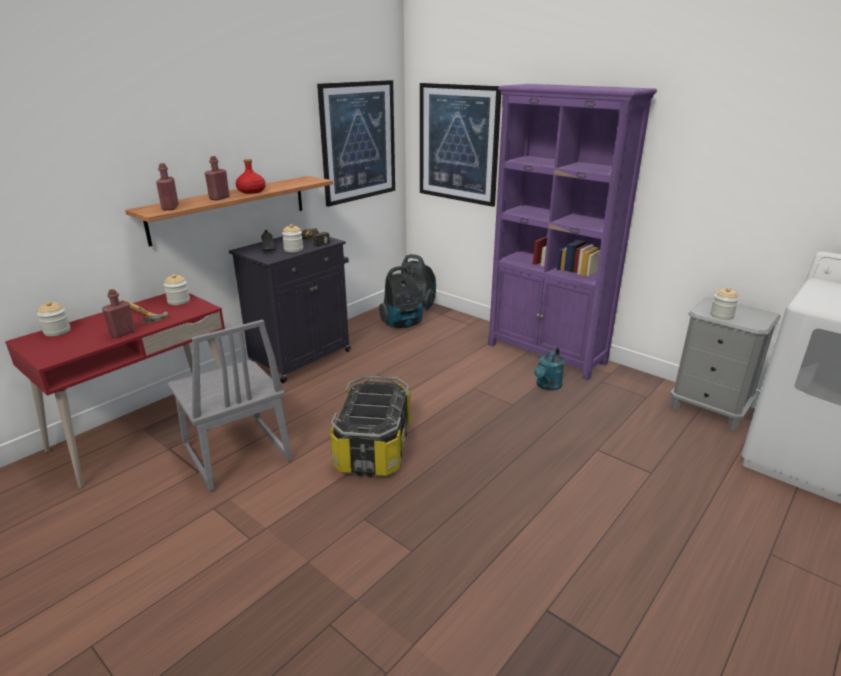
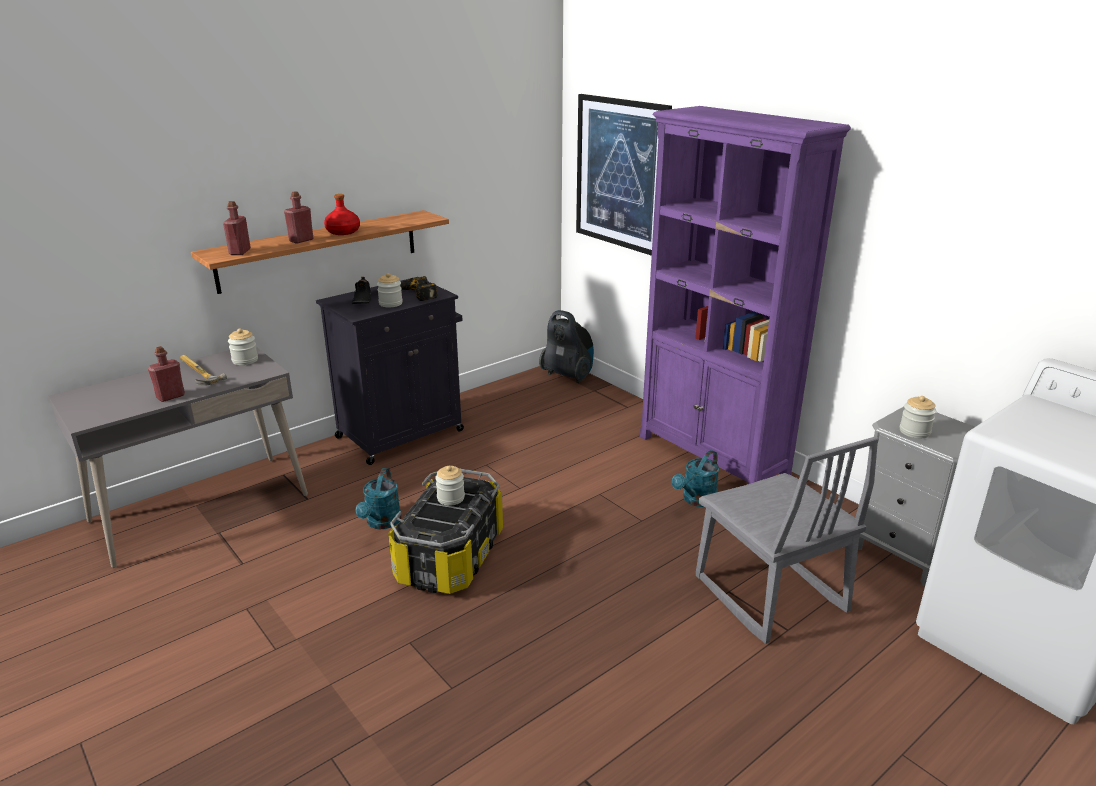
camera: 10 degrees right, 0 degrees up
red desk [5,293,225,488] -> grey desk [48,347,308,568]
jar [37,301,70,336] -> jar moved to [435,466,465,506]
grey chair [168,319,292,491] -> grey chair moved to [696,436,879,644]
picture [317,80,395,207] -> none
vacuum cleaner [379,266,423,328] -> none
none -> turquoise watering can [355,468,402,529]

